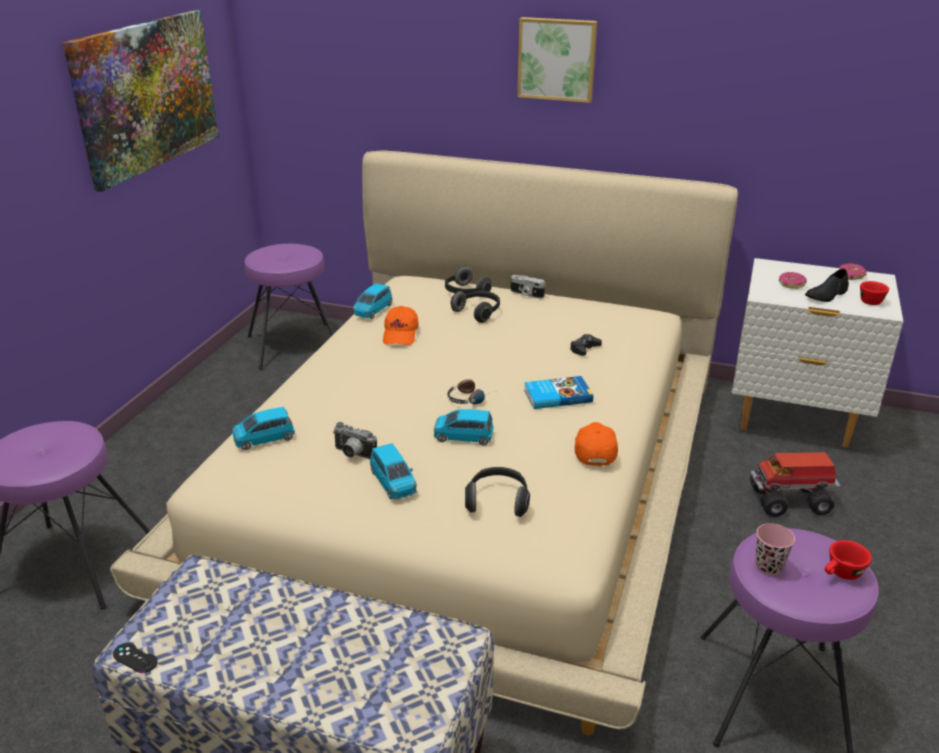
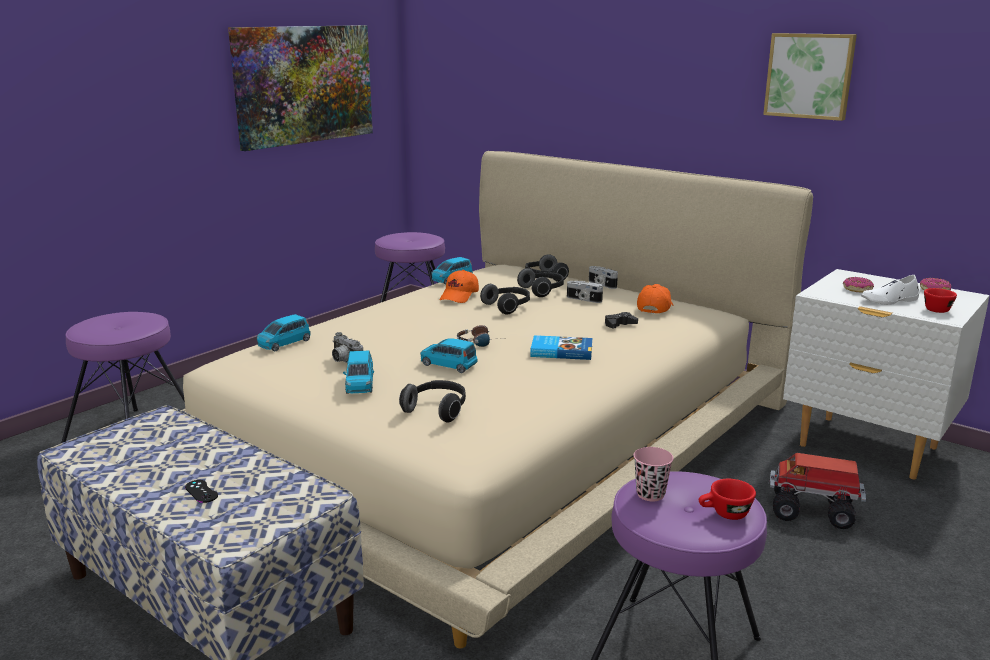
camera: 20 degrees right, 10 degrees down
black game controller [113,643,158,673] -> black game controller moved to [185,480,218,503]
blue toy car [232,407,295,450] -> blue toy car turned 45 degrees counterclockwise [257,314,311,351]
picture [517,17,597,103] -> picture moved to [763,33,857,121]
orange cap [575,422,618,466] -> orange cap moved to [637,284,673,314]
black shoe [805,269,849,302] -> white shoe [861,275,920,305]
none -> headphones [480,284,530,314]
none -> camera [567,281,603,303]

